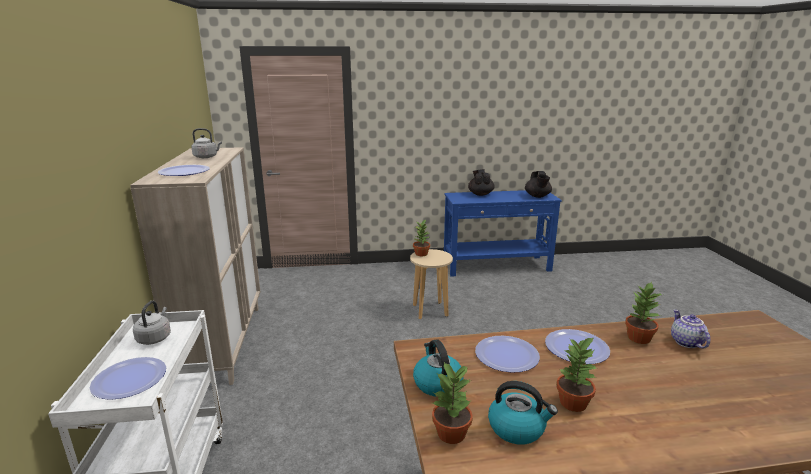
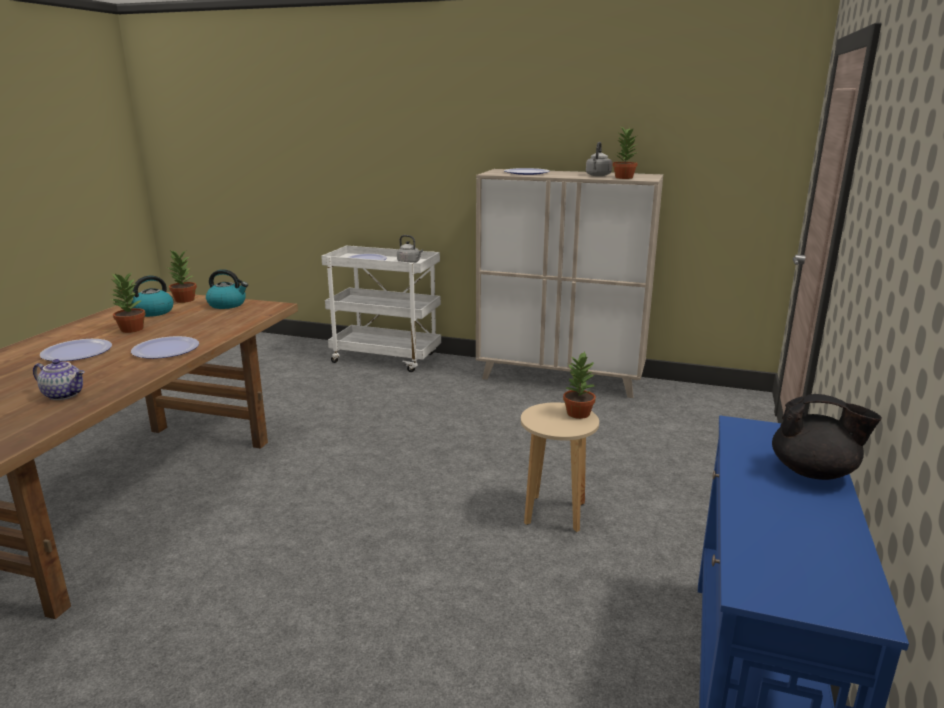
camera: 115 degrees right, 0 degrees up
plate [475,336,540,373] -> plate moved to [40,339,112,361]
black teapot [525,171,552,198] -> none
potted plant [625,282,661,344] -> potted plant moved to [613,127,639,179]

